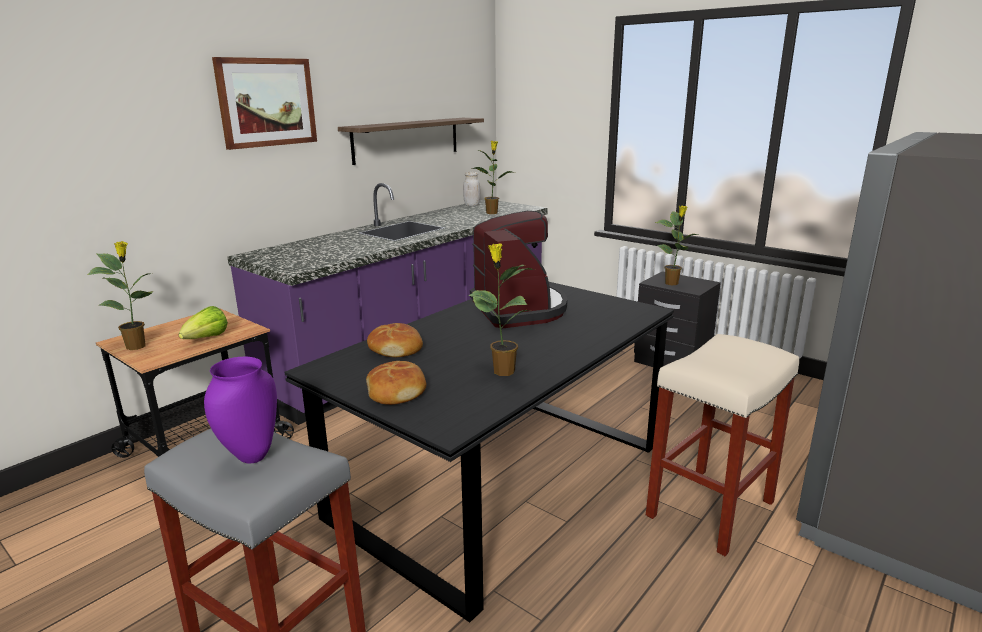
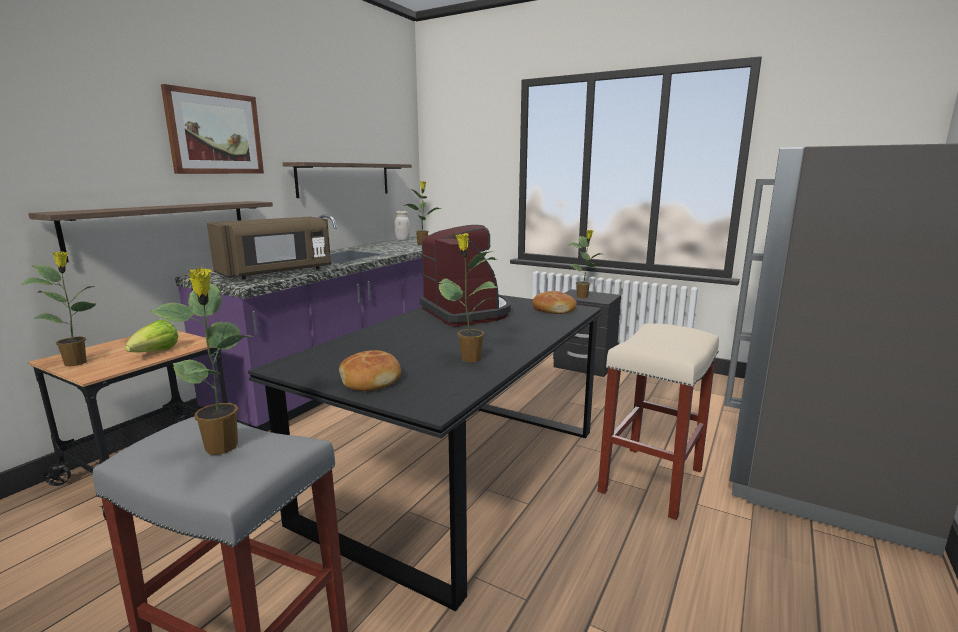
camera: 10 degrees left, 5 degrees down
purple vase [204,357,277,463] -> potted plant [149,268,255,455]
bread [367,323,423,357] -> bread moved to [532,291,577,314]
none -> shelf [28,201,273,262]
none -> brown microwave [207,217,331,279]

